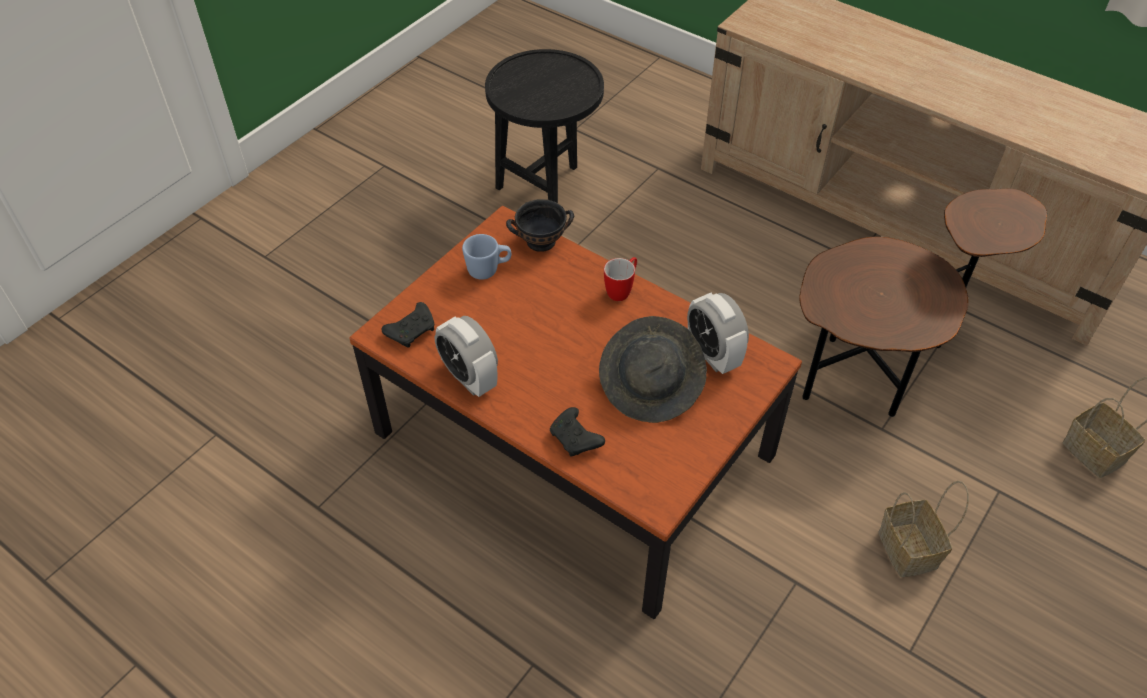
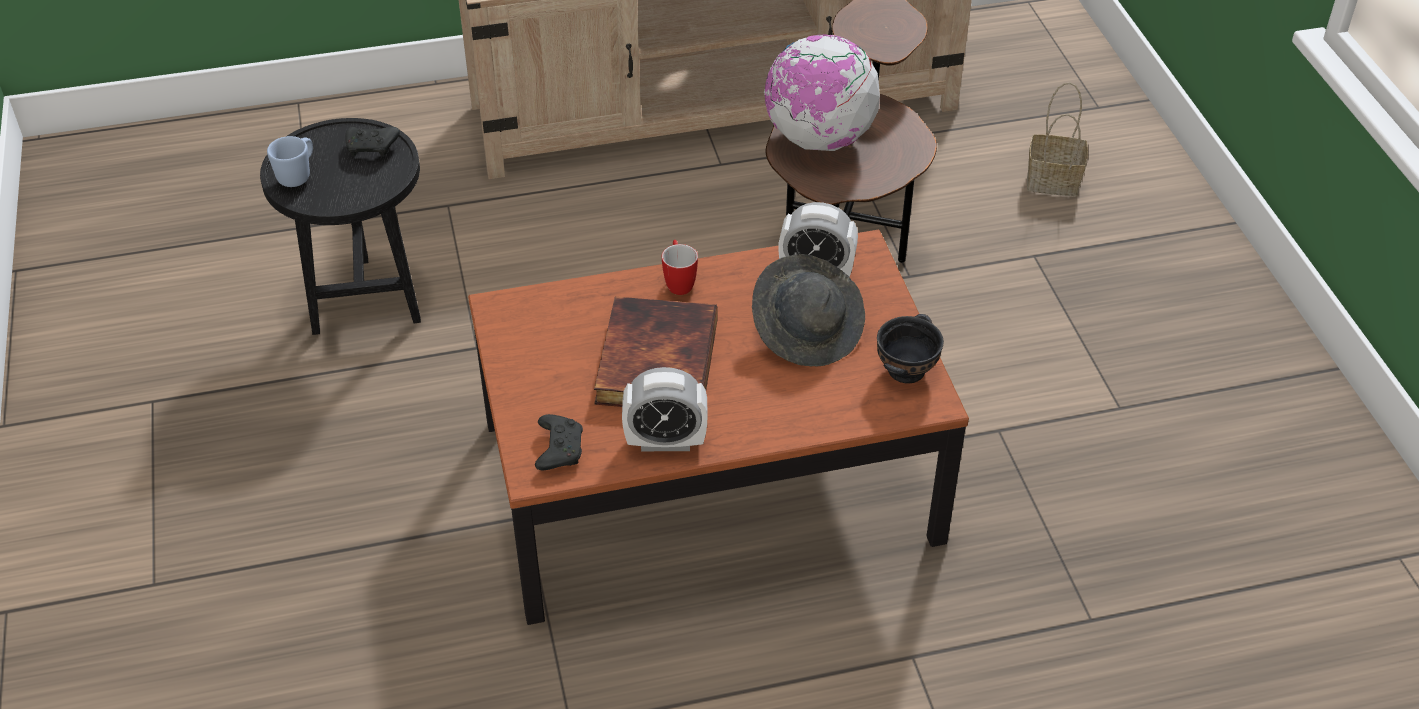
camera: 50 degrees left, 5 degrees down
blue mug [462,234,511,280] -> blue mug moved to [267,136,313,187]
black bowl [506,199,574,252] -> black bowl moved to [877,314,944,383]
black game controller [550,407,605,457] -> black game controller moved to [345,127,400,157]
basket [878,481,969,577] -> none
none -> book [594,297,718,407]
none -> globe [764,34,880,151]

